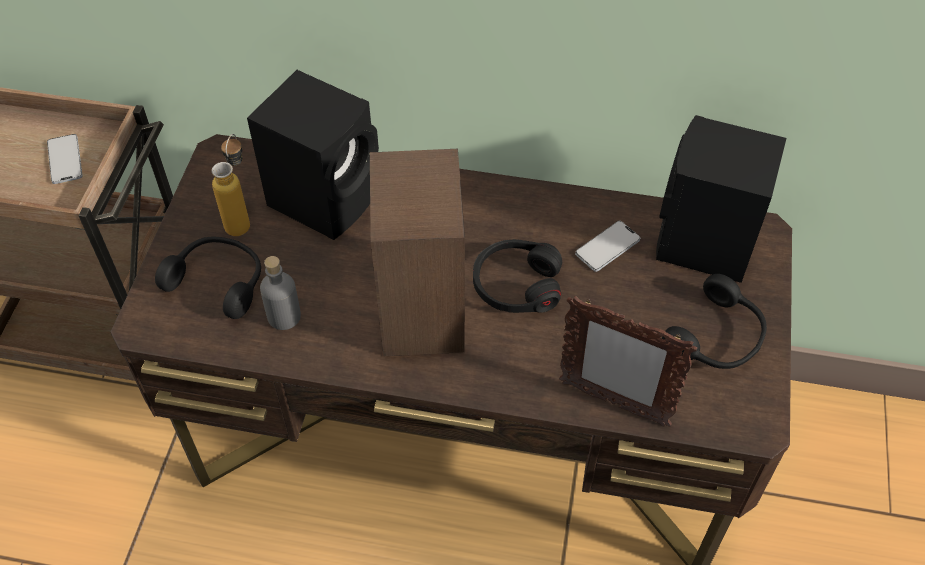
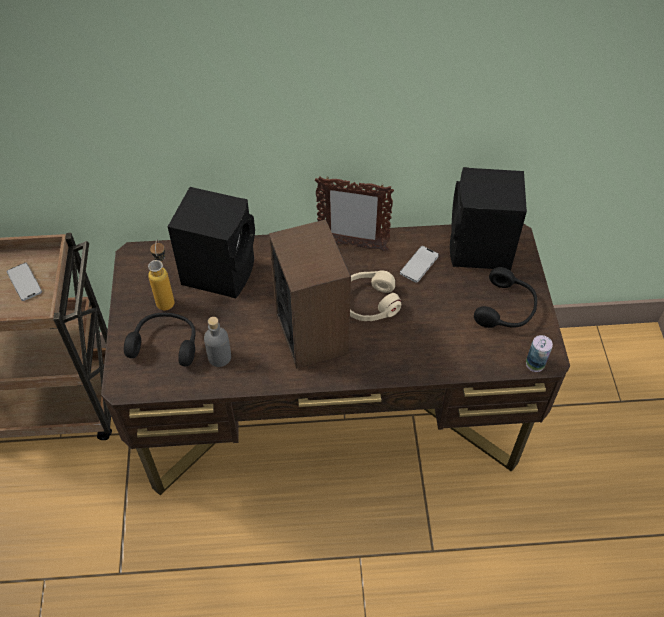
camera: 15 degrees left, 0 degrees up
black headphones [473,239,562,313] -> beige headphones [350,270,401,321]
picture frame [559,296,697,427] -> picture frame moved to [315,176,394,251]
none -> can [526,335,553,372]

